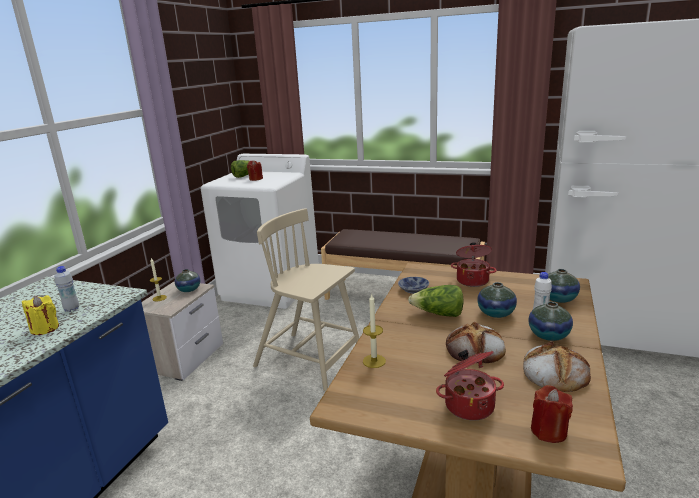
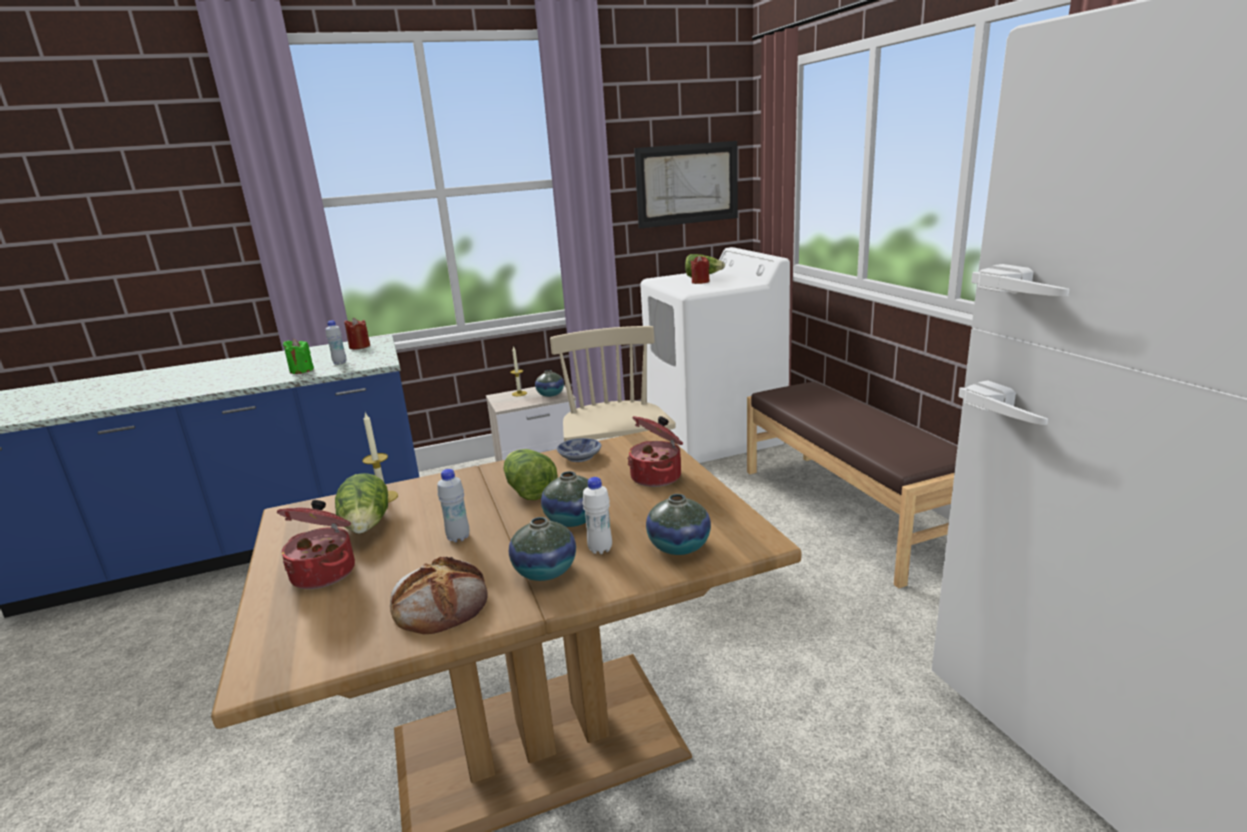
camera: 50 degrees right, 0 degrees up
yellow candle [22,295,59,335] -> green candle [283,339,314,374]
bread [446,322,506,363] -> white bottle [437,469,469,542]
red candle [531,385,573,443] -> red candle moved to [344,318,370,349]
none -> lettuce [335,473,388,534]
none -> picture [634,141,738,229]

